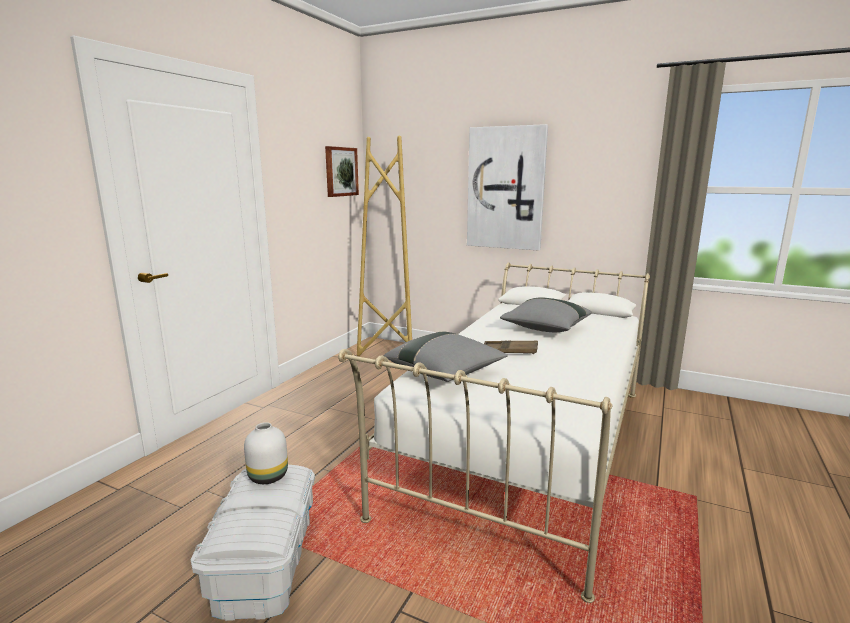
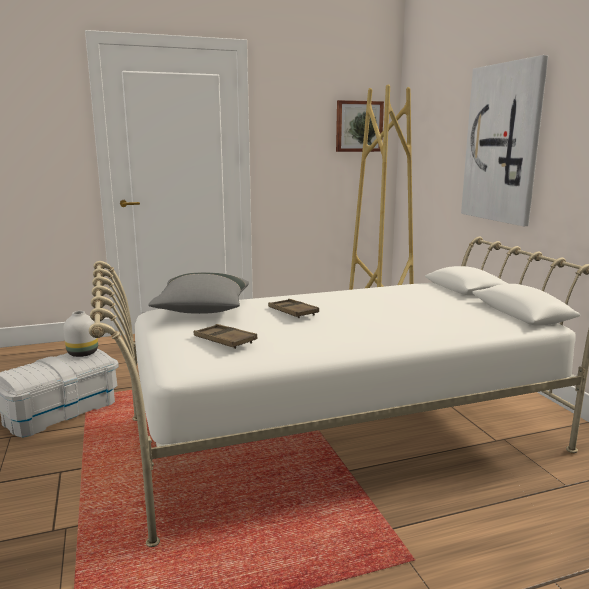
camera: 45 degrees right, 0 degrees up
grey pillow [500,297,592,332] -> none
none -> brown tray [194,324,258,349]

